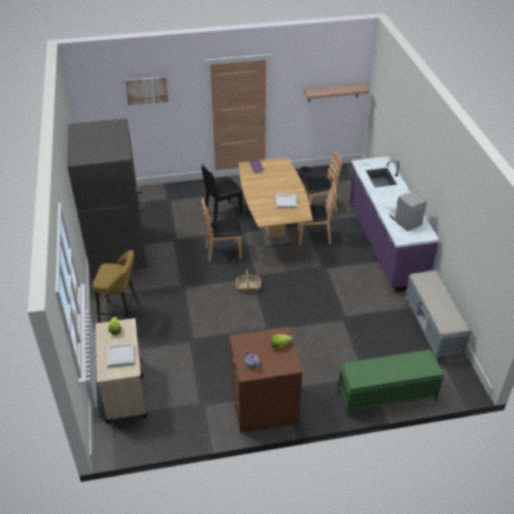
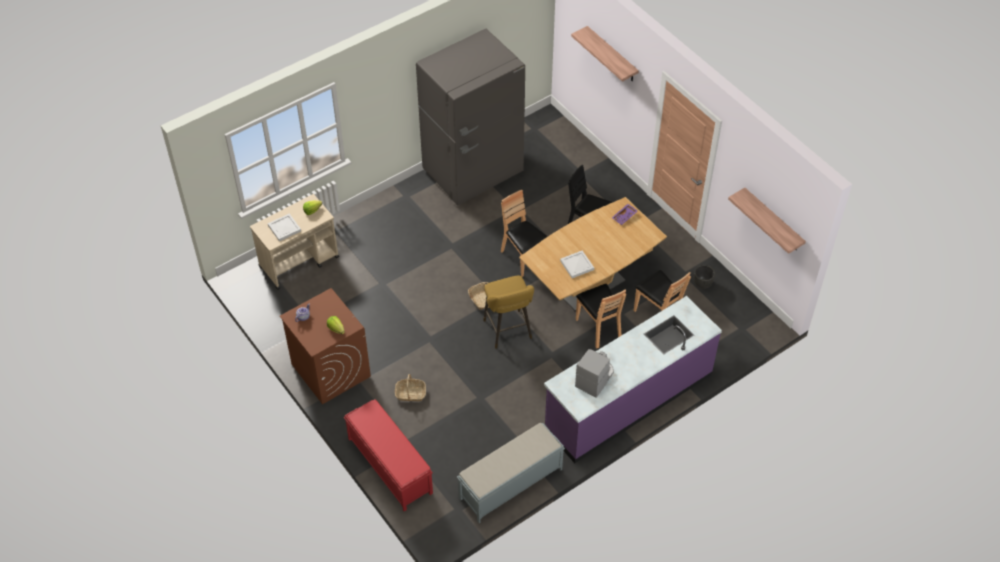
camera: 65 degrees right, 10 degrees up
yellow stool [93,250,139,323] -> yellow stool moved to [483,275,534,349]
picture [125,76,169,106] -> shelf [571,26,639,82]
green bench [338,350,445,416] -> red bench [344,399,433,511]
none -> basket [395,374,426,401]

